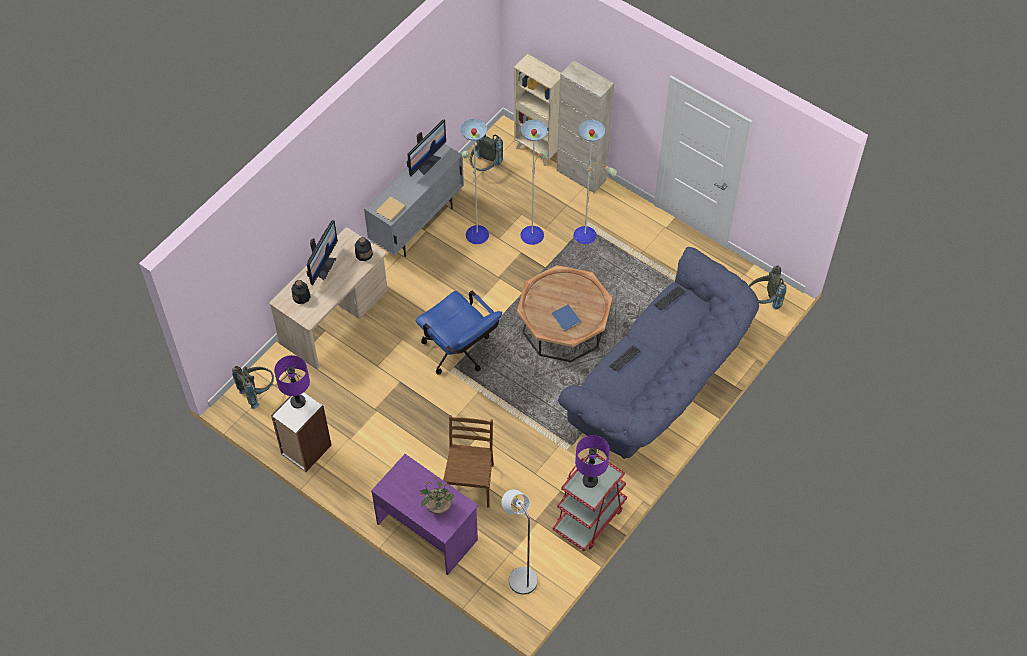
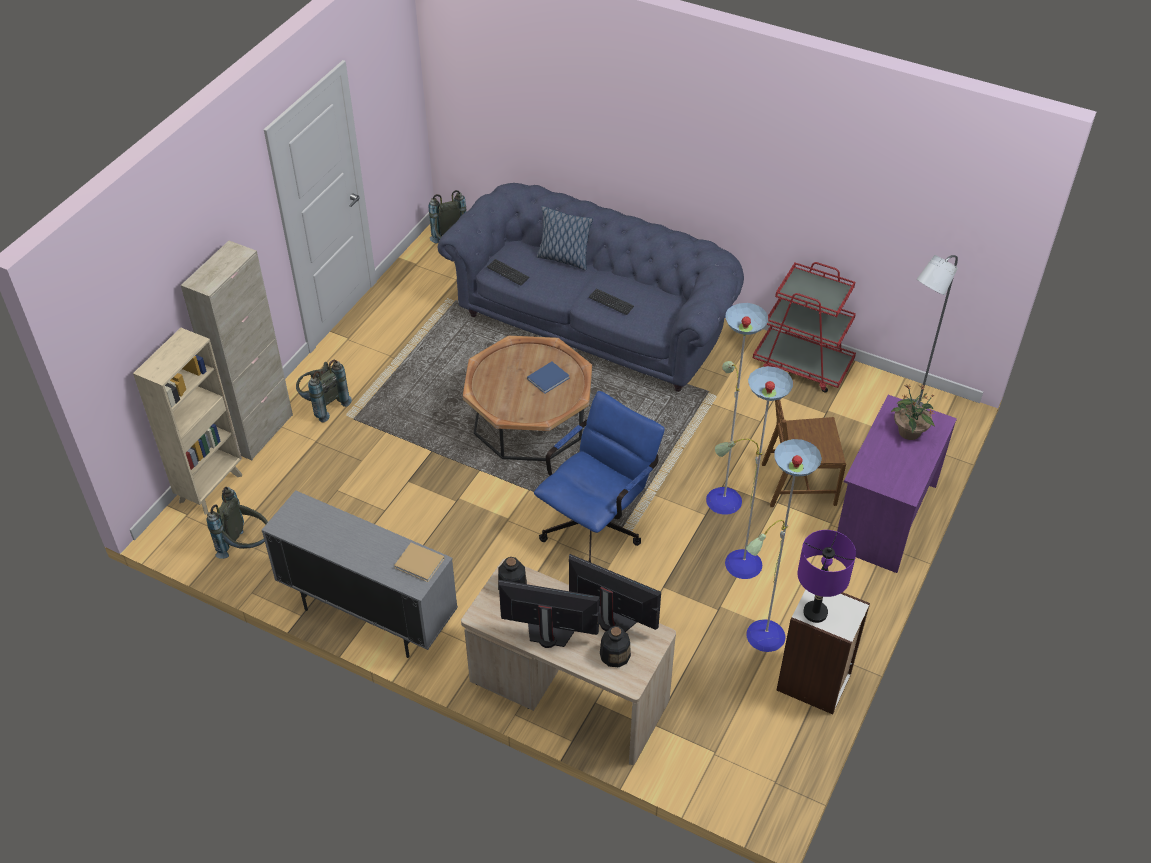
camera: 100 degrees left, 10 degrees down
grey backpack [232,366,274,409] -> grey backpack moved to [296,360,352,422]
monitor [407,120,446,176] -> monitor moved to [569,554,661,632]
floor lamp [460,119,617,245] -> floor lamp moved to [706,303,822,652]
purple table lamp [575,435,610,488] -> none
none -> pillow [537,206,593,270]

